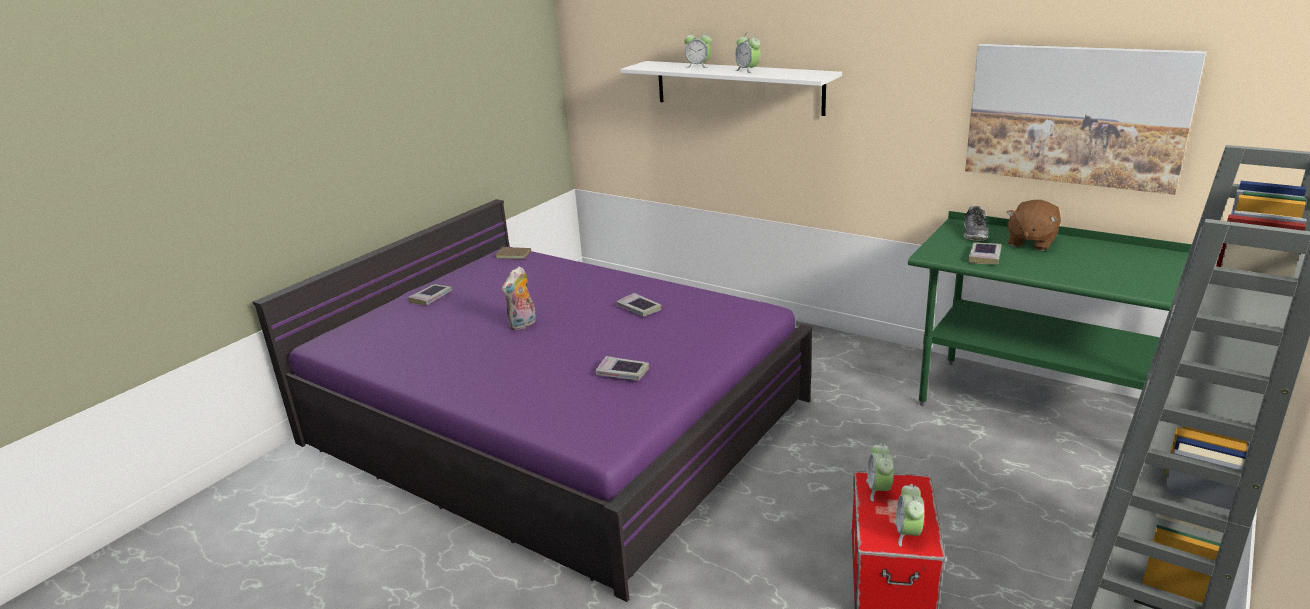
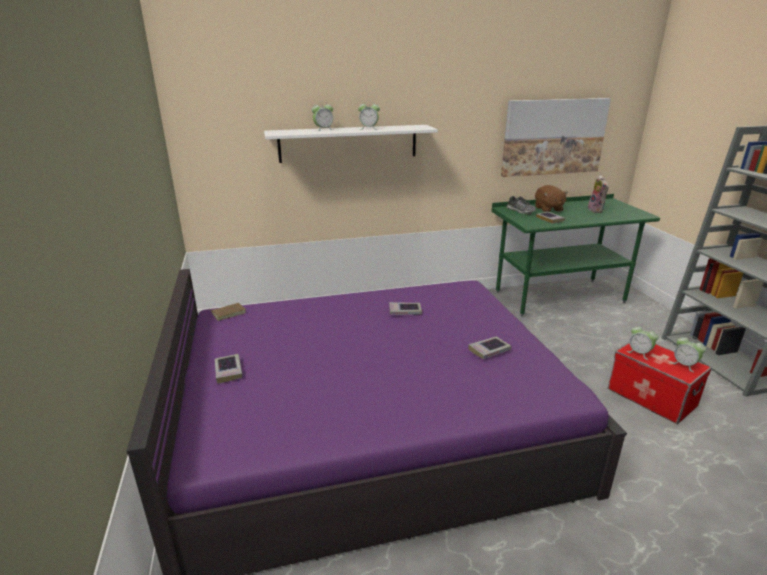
camera: 50 degrees left, 0 degrees up
plush toy [502,266,536,330] -> plush toy moved to [588,175,609,213]

